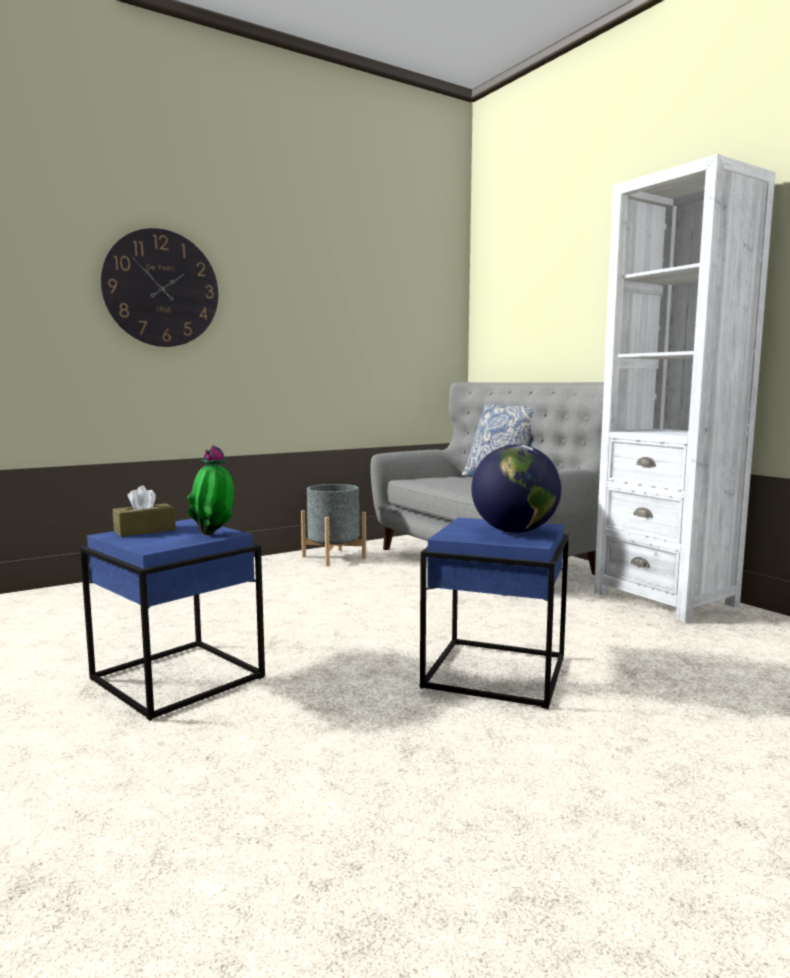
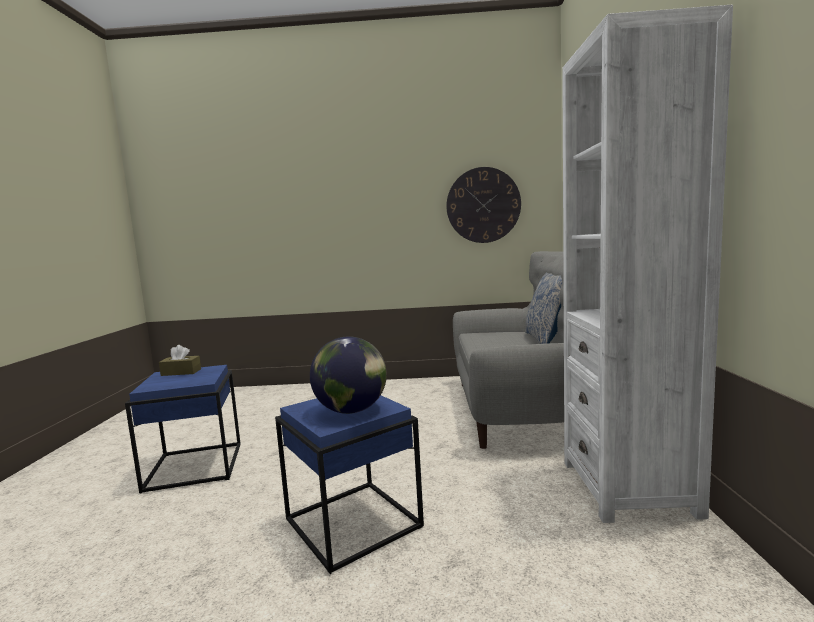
camera: 35 degrees right, 0 degrees up
wall clock [100,228,218,347] -> wall clock moved to [446,167,521,243]
potted plant [187,445,234,535] -> none
grey planter [301,484,366,566] -> none

